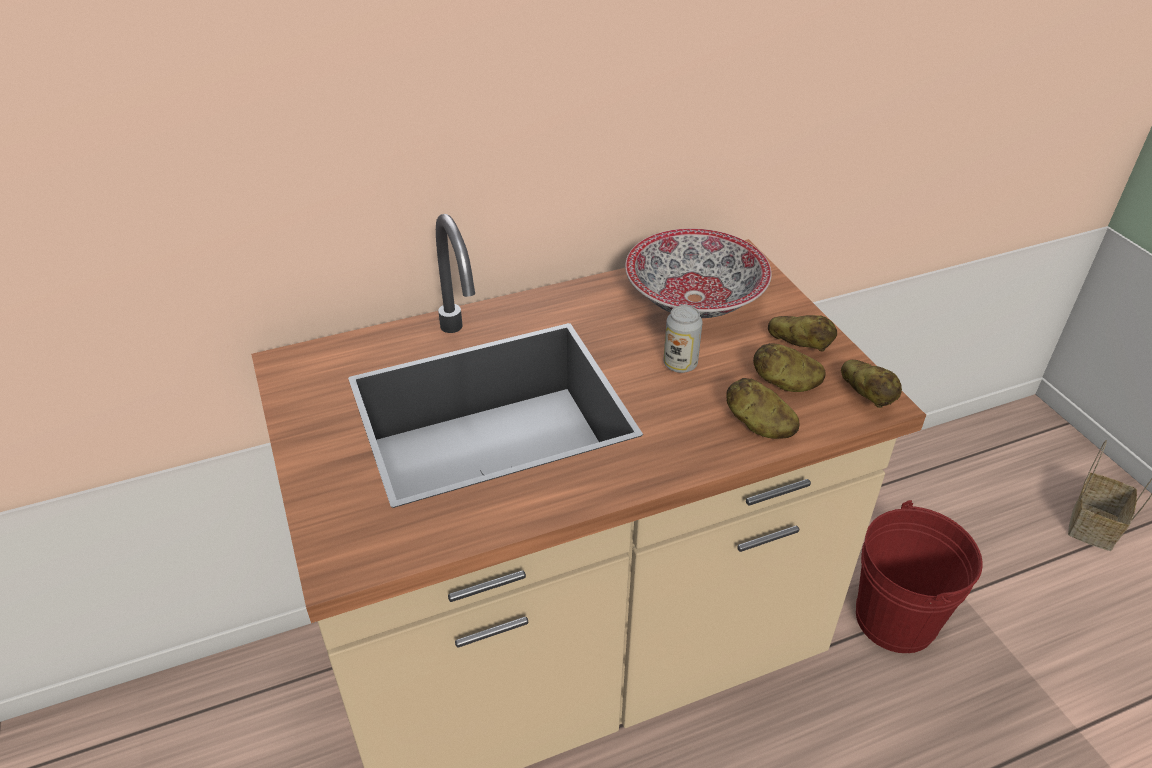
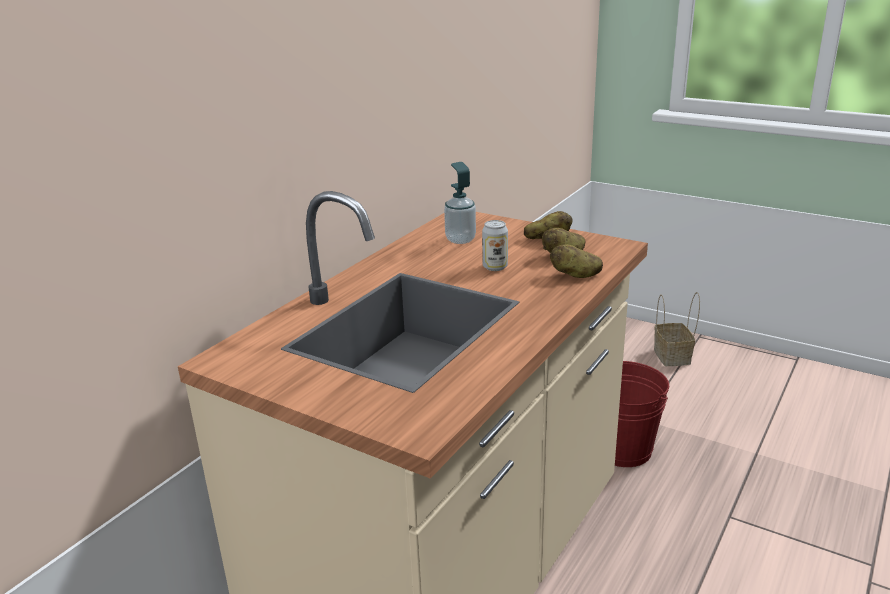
camera: 35 degrees left, 15 degrees down
bowl [625,229,772,318] -> soap dispenser [444,162,476,244]
potato [841,360,902,408] -> none

